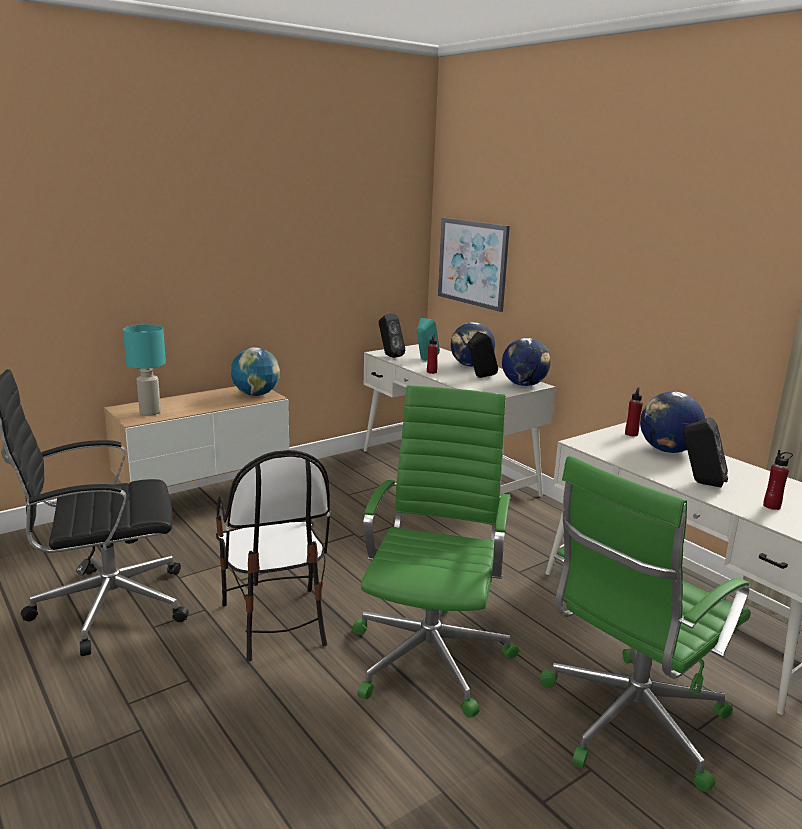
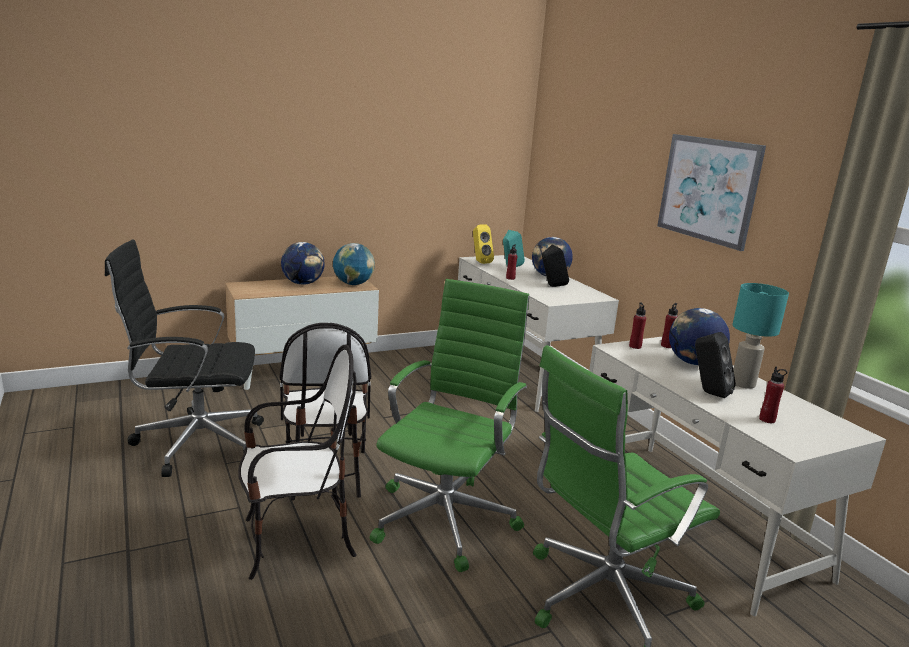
camera: 10 degrees right, 0 degrees up
turquoise table lamp [123,324,166,416] -> turquoise table lamp moved to [733,283,789,389]
black speaker [379,314,405,358] -> yellow speaker [473,224,494,264]
picture [438,218,510,312] -> picture moved to [657,134,766,251]
globe [502,338,551,386] -> globe moved to [281,242,325,285]
none -> chair [238,344,357,580]
none -> red bottle [629,303,646,349]

